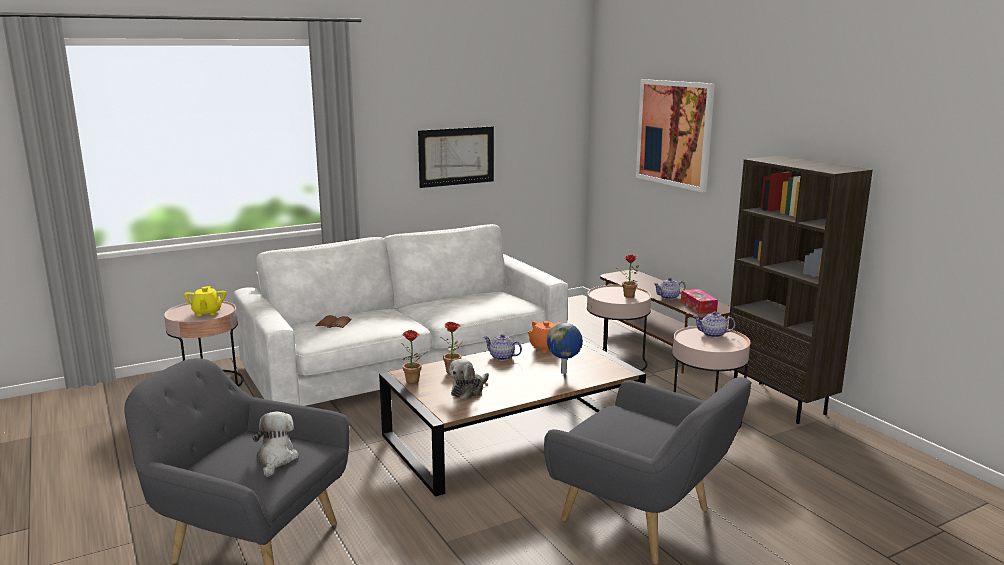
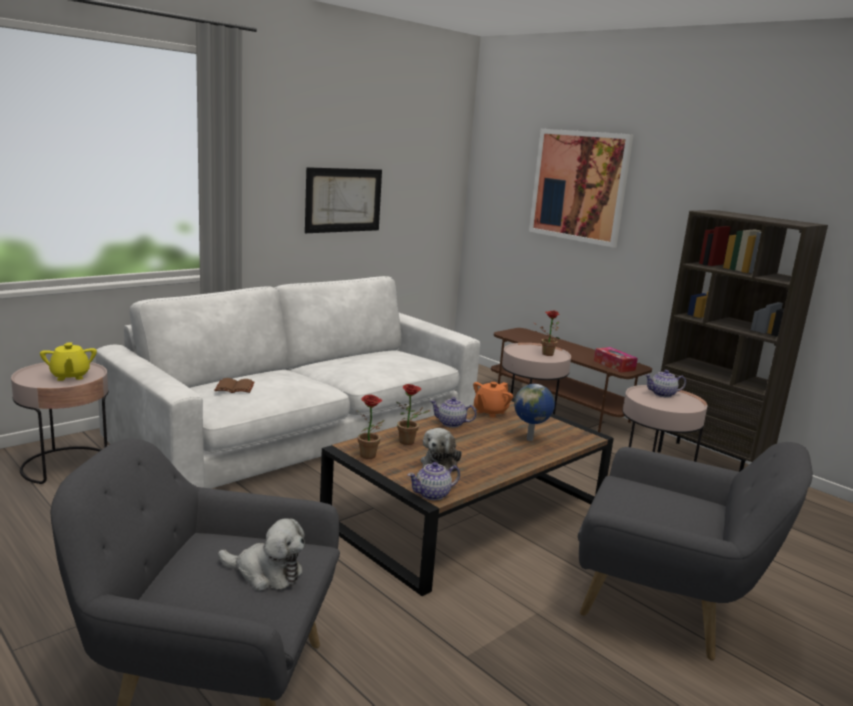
camera: 15 degrees left, 0 degrees up
plush toy [253,411,299,477] -> plush toy turned 120 degrees clockwise [218,518,305,591]
teapot [654,278,686,300] -> teapot moved to [408,462,460,500]

